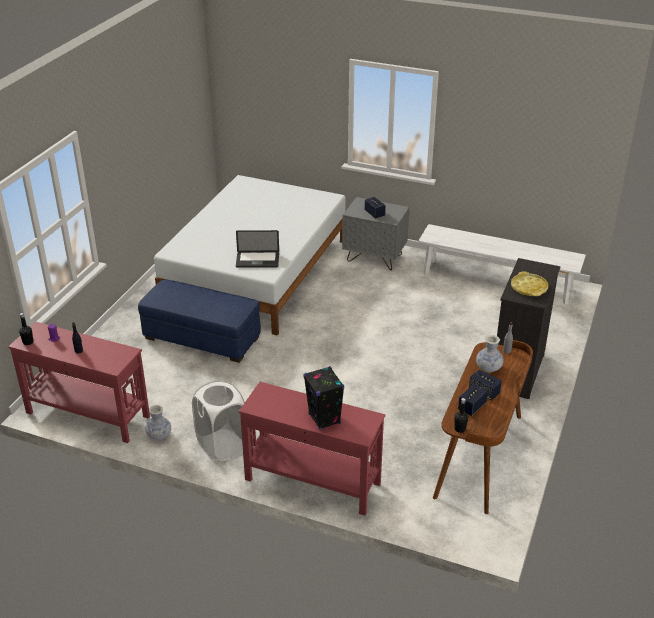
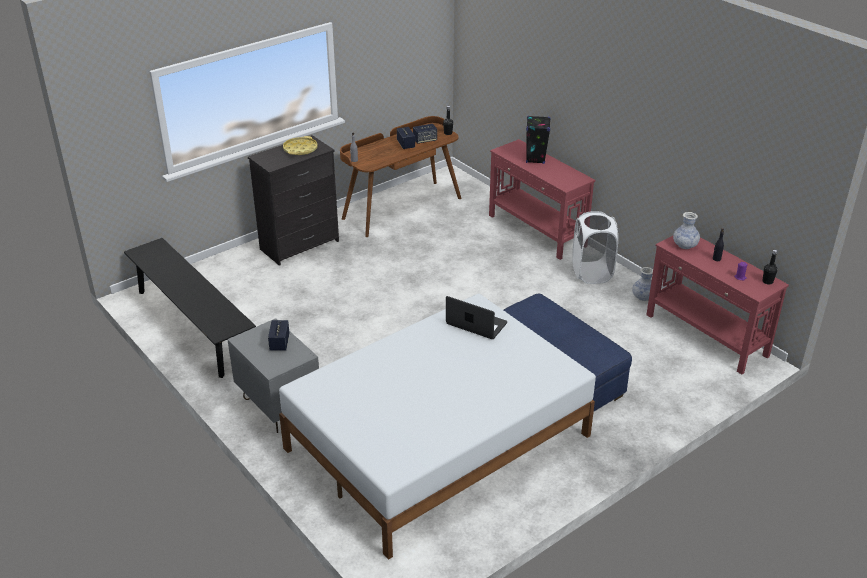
camera: 150 degrees left, 0 degrees up
white bench [418,224,586,304] -> black bench [124,238,256,378]
vase [476,335,503,372] -> vase moved to [673,212,700,249]

